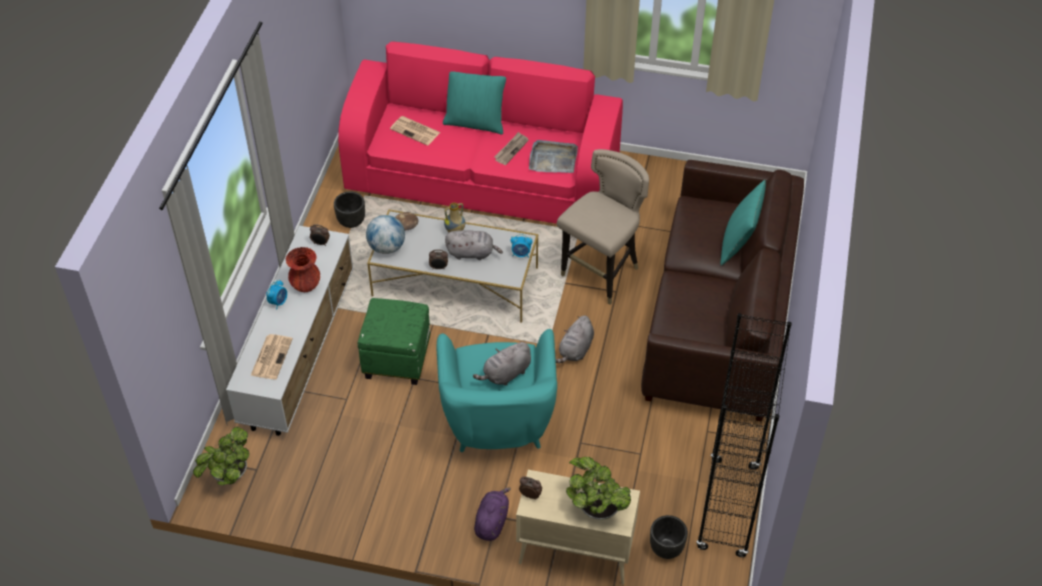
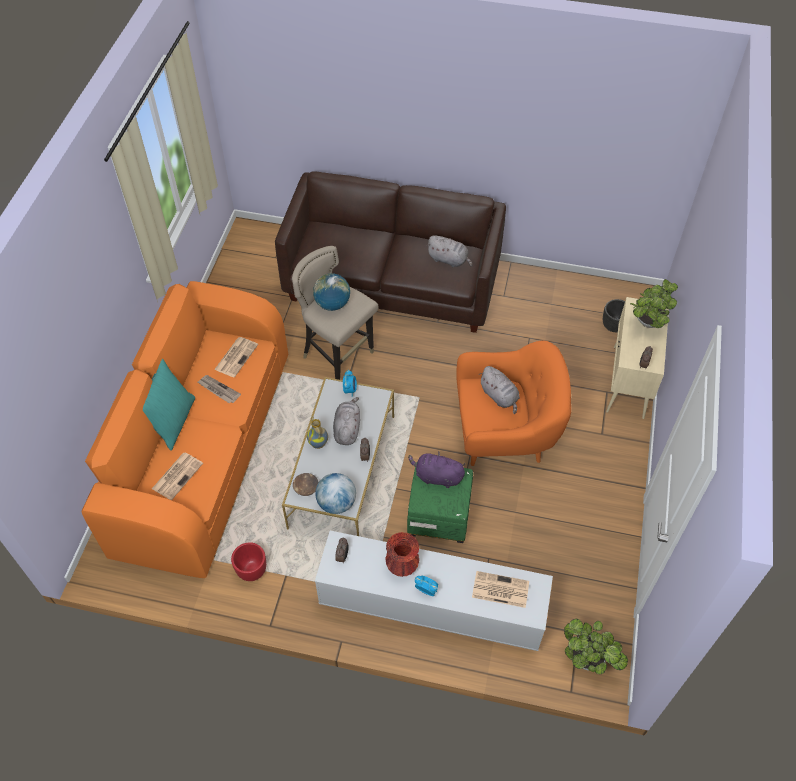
camera: 90 degrees left, 5 degrees up
black planter [334,192,365,228] -> red planter [231,542,266,581]
pink sofa [338,42,623,224] -> orange sofa [82,281,289,578]
turquoise armchair [437,329,557,452] -> orange armchair [456,341,571,466]
purple plush toy [474,487,511,541] -> purple plush toy moved to [408,451,465,488]
grey tray [529,140,578,173] -> newspaper [214,337,258,377]
grey plush toy [556,315,594,363] -> grey plush toy moved to [427,235,473,267]
black bookcase [696,313,792,558] -> none
turquoise pillow [720,180,766,266] -> none
none -> globe [313,273,350,311]

